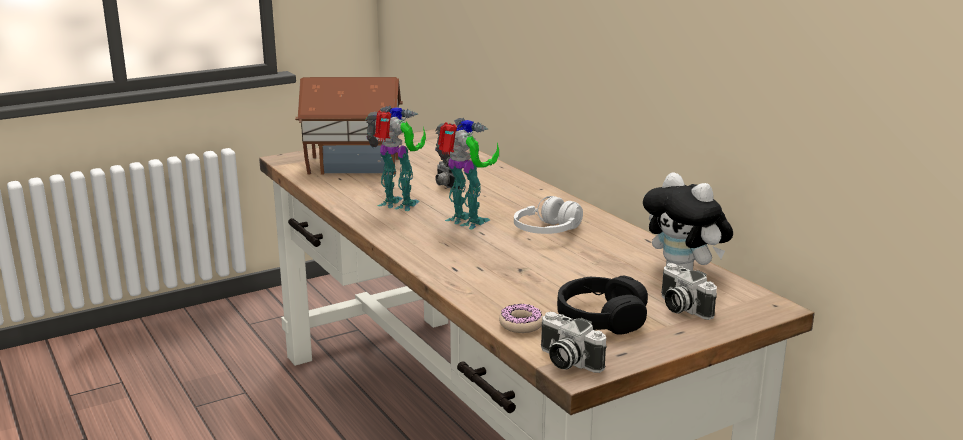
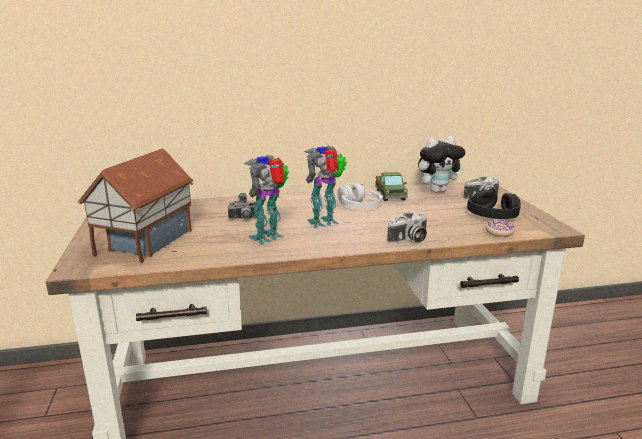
camera: 70 degrees left, 0 degrees up
camera [541,312,606,373] -> camera moved to [387,212,427,244]
none -> toy truck [375,172,408,201]

